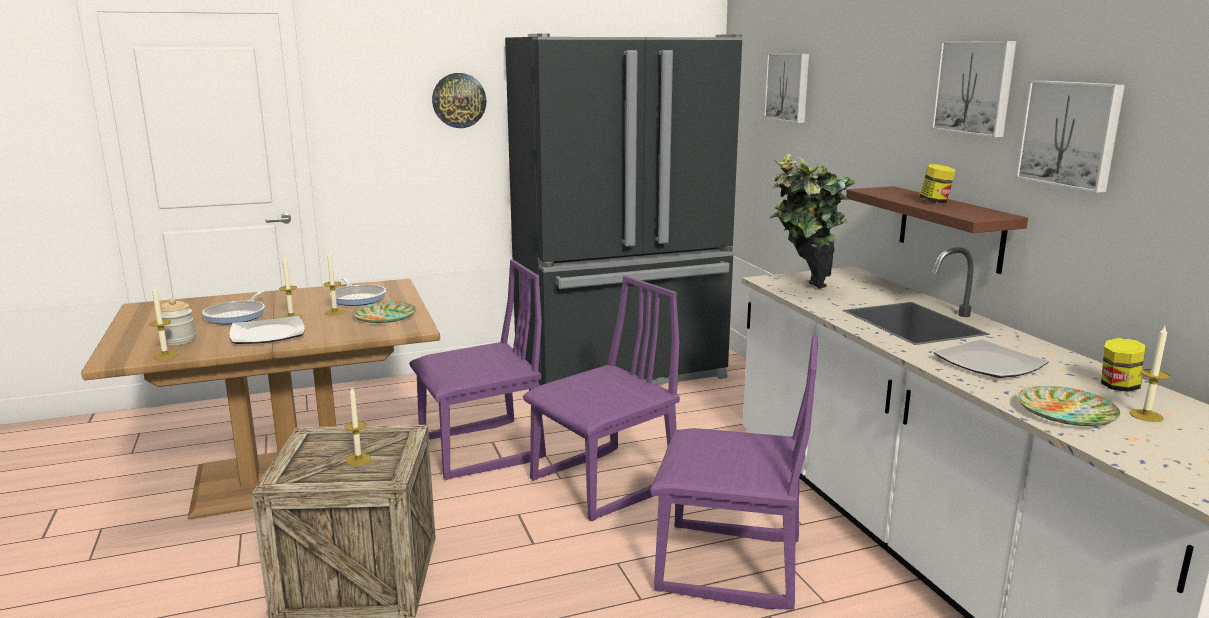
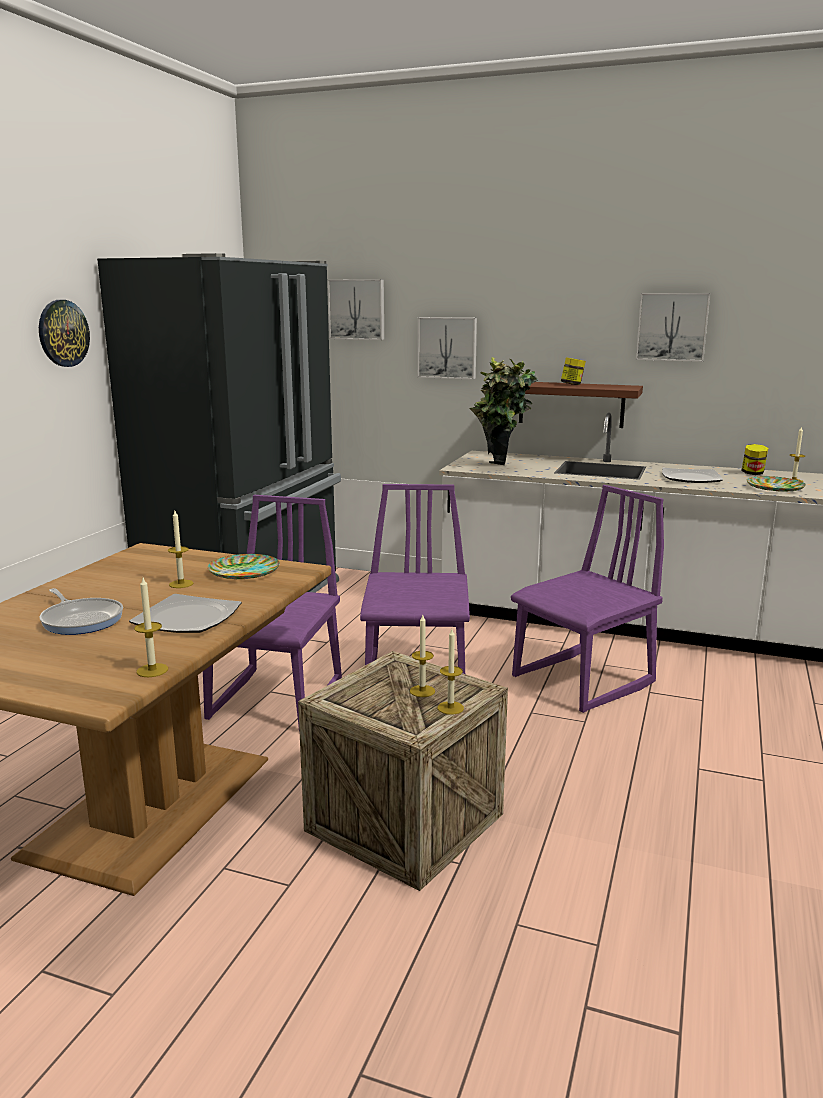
camera: 50 degrees left, 0 degrees up
jar [160,298,196,346] -> none
candle [279,255,302,318] -> candle moved to [438,629,464,715]
frying pan [330,277,386,306] -> none
picture [931,41,1016,138] -> picture moved to [418,317,477,380]

